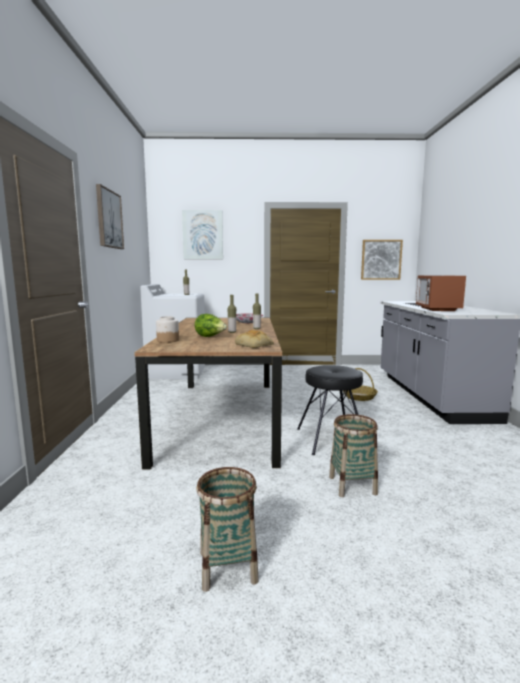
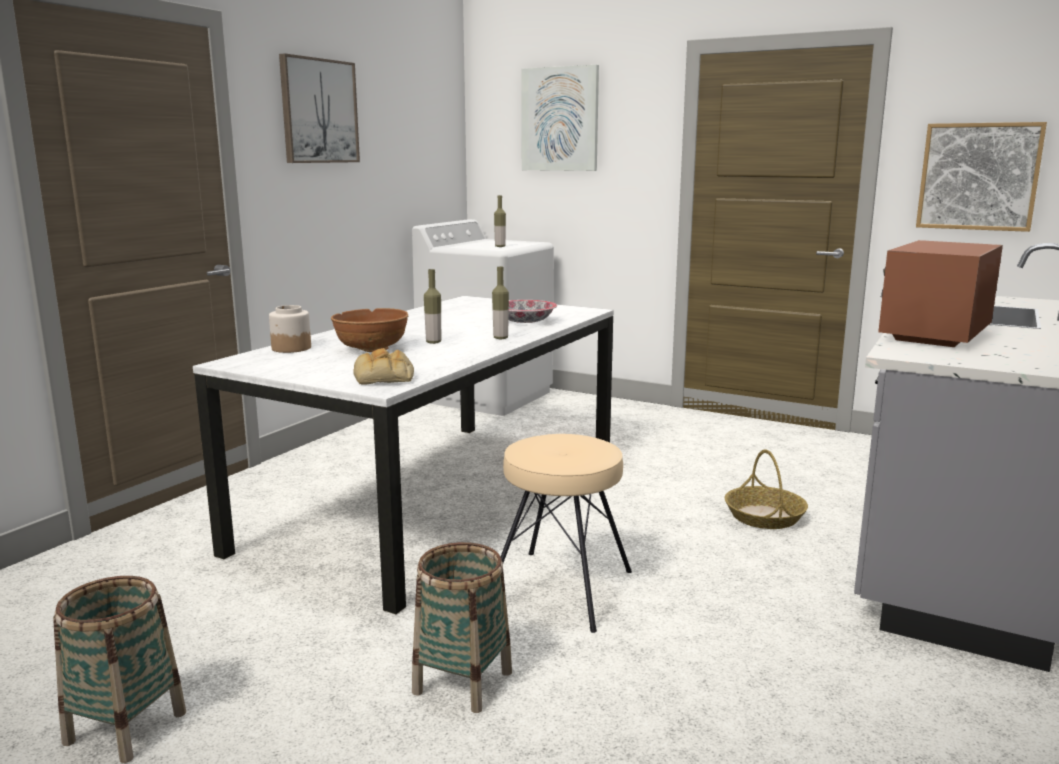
camera: 30 degrees right, 5 degrees up
brown dining table [134,318,282,470] -> white dining table [193,296,614,614]
lettuce [195,314,227,337] -> brown bowl [331,308,408,352]
black stool [297,365,363,455] -> beige stool [501,434,632,633]

